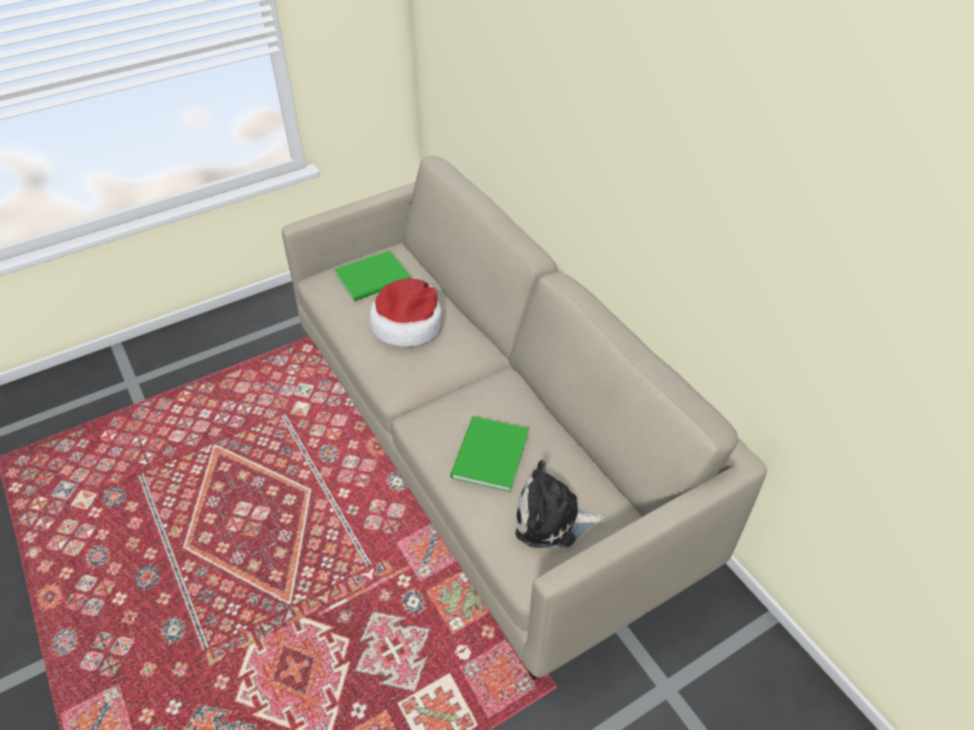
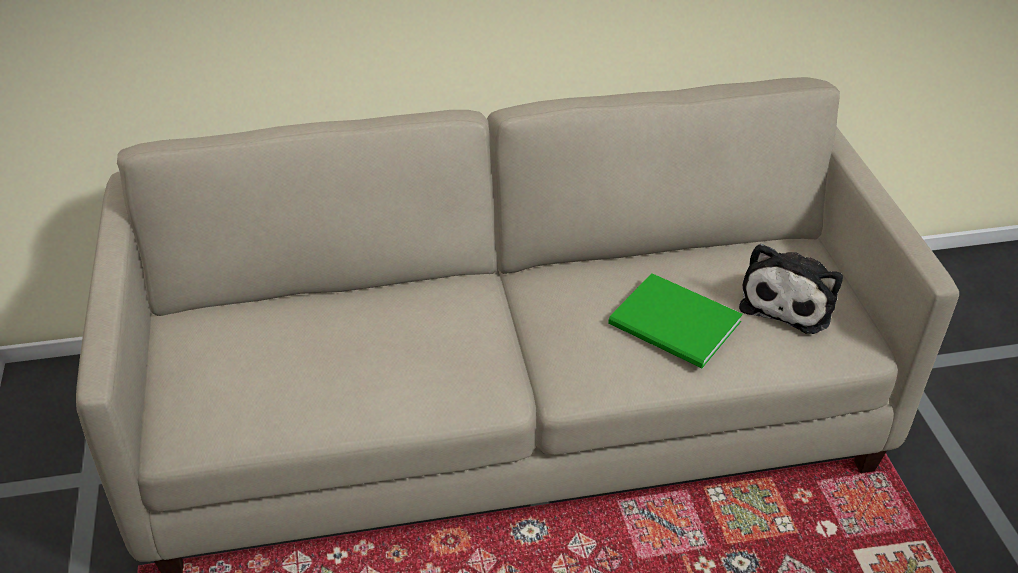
camera: 70 degrees left, 5 degrees down
green book [334,250,411,301] -> none
hat [369,278,443,347] -> none

